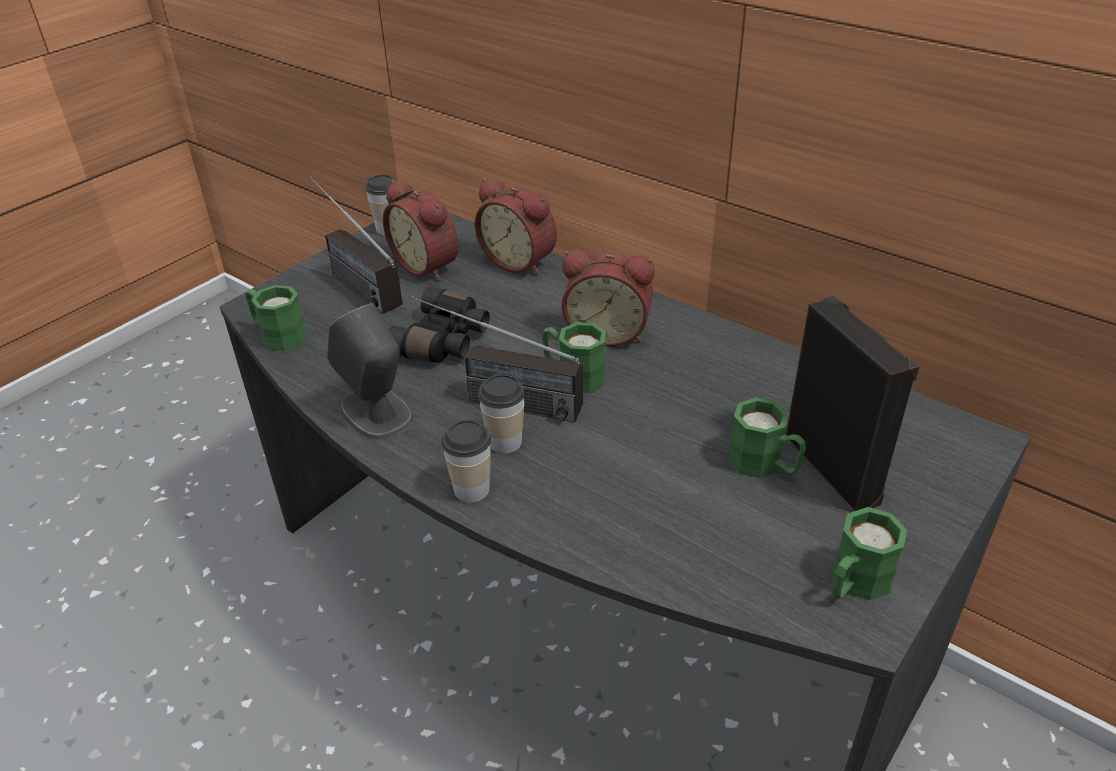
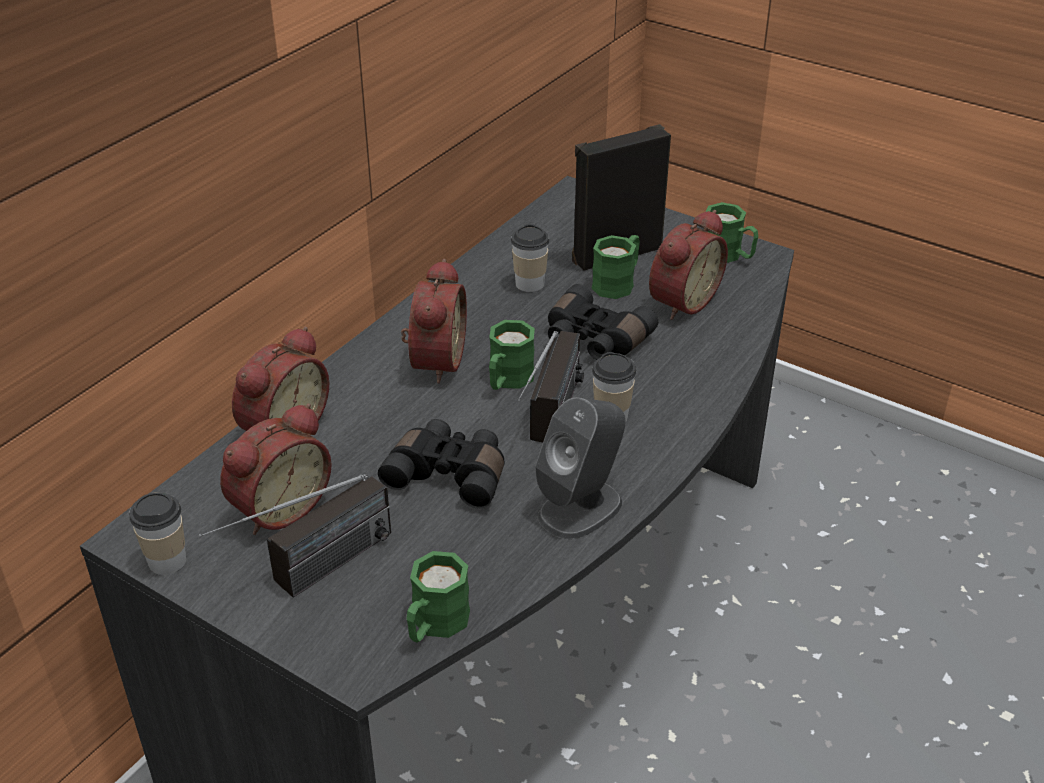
camera: 95 degrees left, 0 degrees up
cup [441,420,491,503] -> cup moved to [511,224,549,292]
none -> black binoculars [548,284,658,360]
none -> alarm clock [649,210,728,320]

